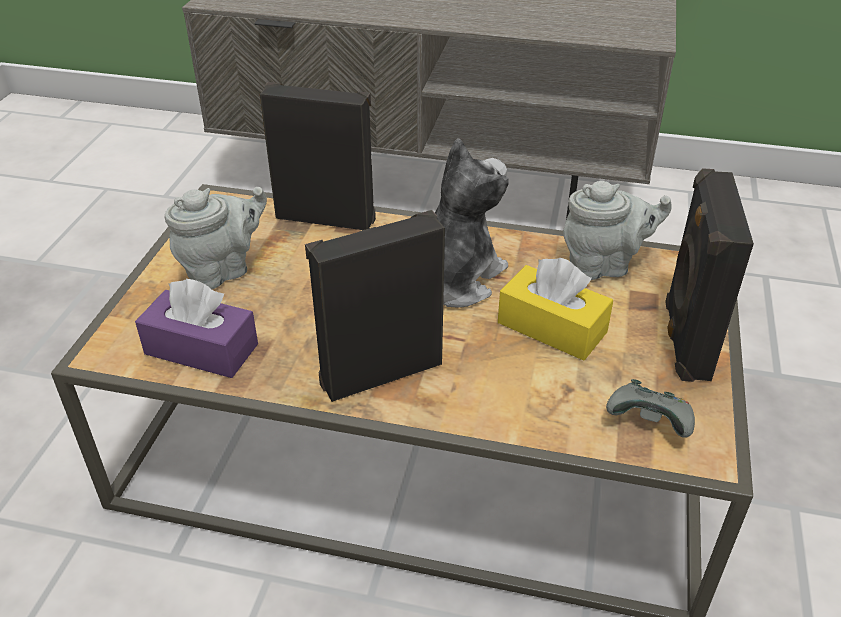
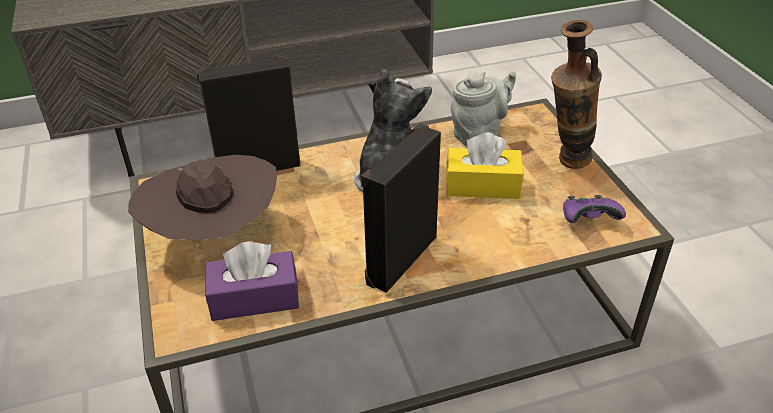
camera: 30 degrees left, 0 degrees up
grey teapot [165,187,267,289] -> brown hat [128,155,277,241]
grey game controller [606,379,695,438] -> purple game controller [563,195,626,223]
black speaker [665,168,754,382] -> vase [551,20,602,169]

